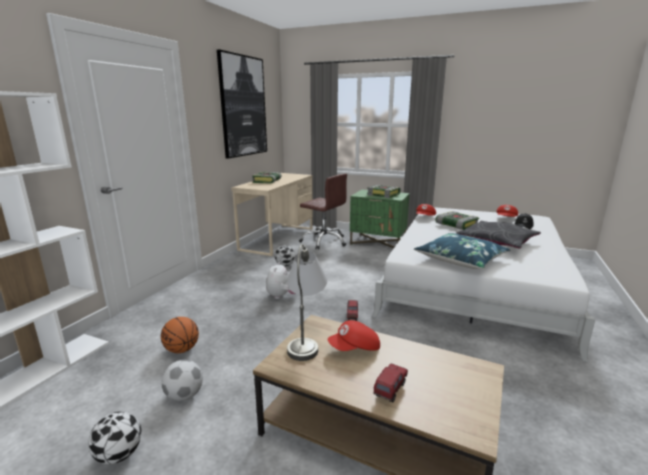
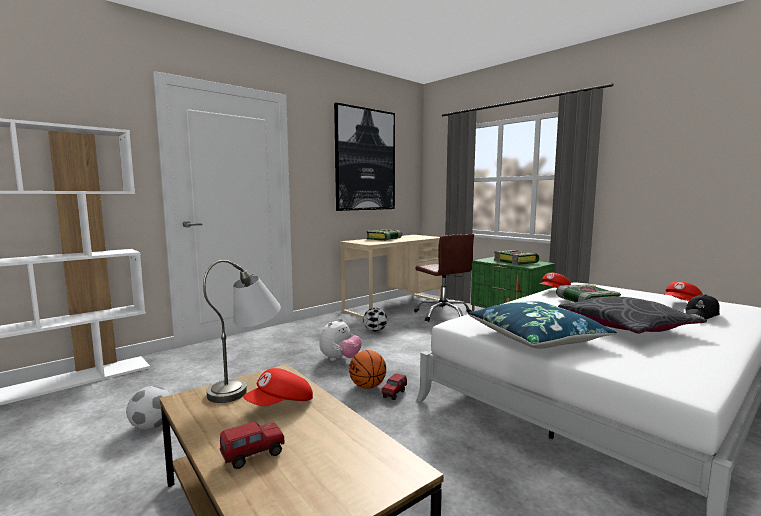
camera: 25 degrees right, 10 degrees down
football [88,412,142,465] -> none
basketball [161,317,199,353] -> basketball moved to [349,350,386,389]
red cap [328,320,380,351] -> red cap turned 45 degrees counterclockwise [243,368,313,406]

